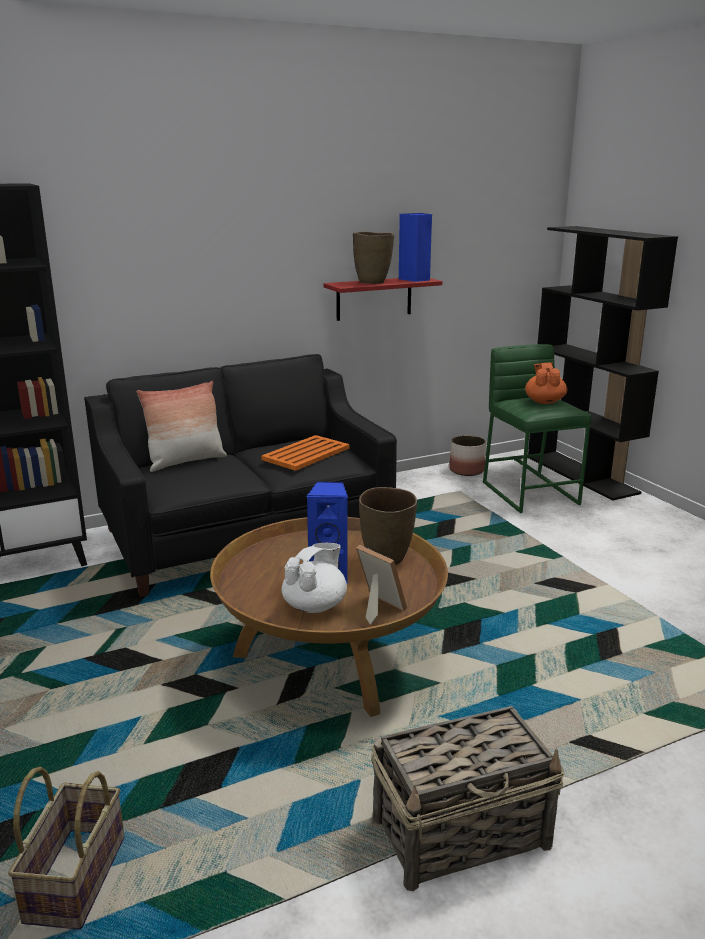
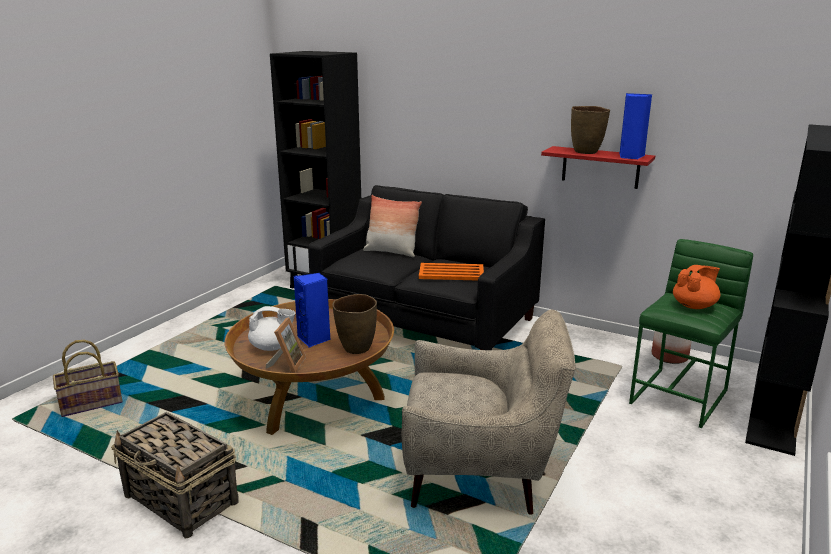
camera: 55 degrees right, 0 degrees up
none -> beige armchair [402,309,576,515]

